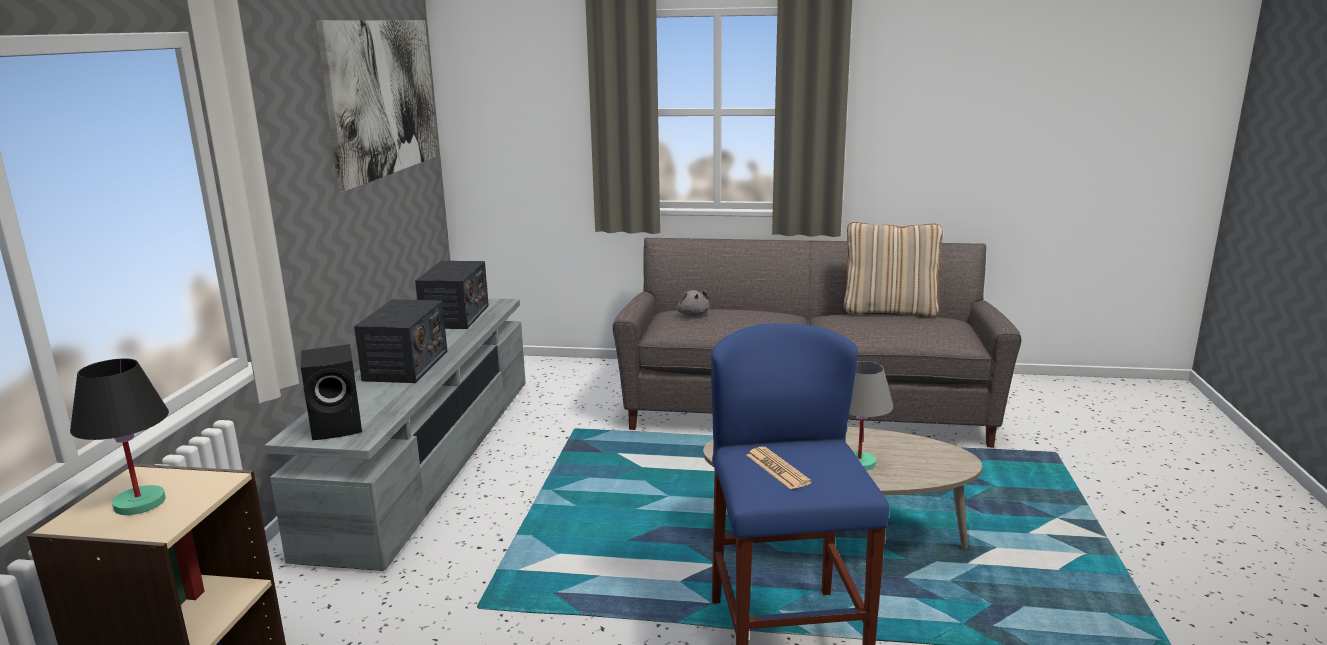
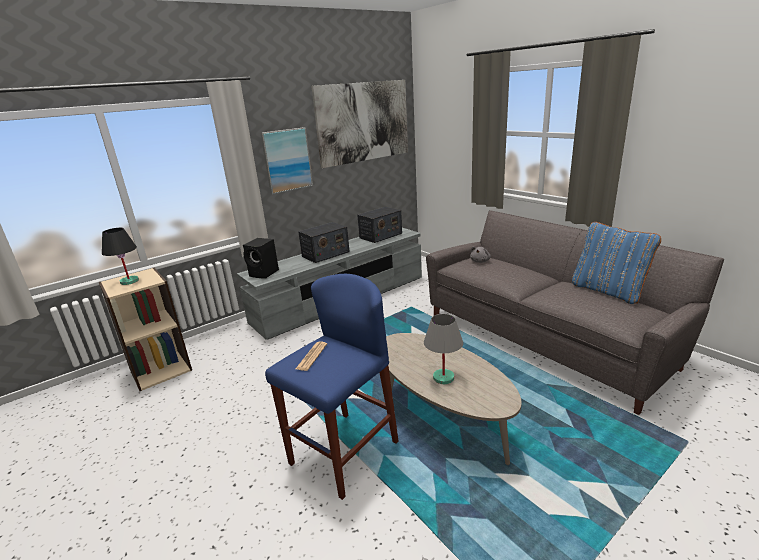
camera: 45 degrees right, 5 degrees up
beige pillow [844,222,943,317] -> blue pillow [572,222,661,304]
none -> picture [261,127,313,194]

